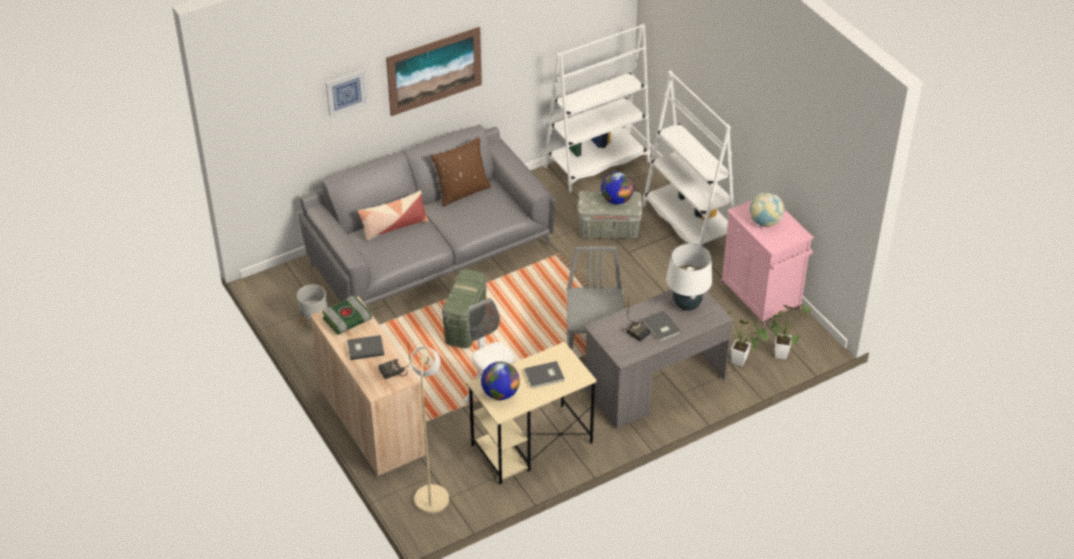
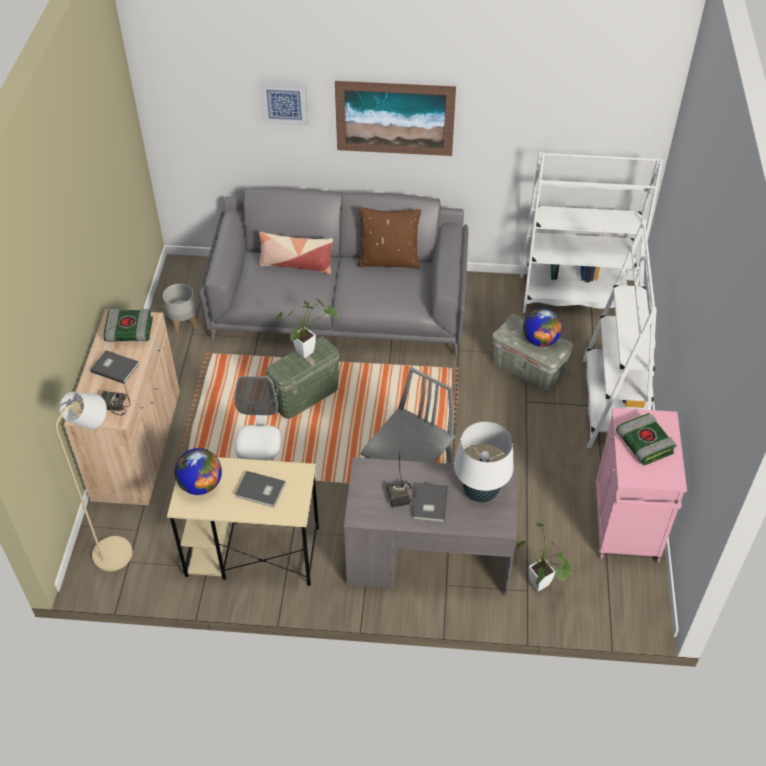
camera: 35 degrees right, 5 degrees up
globe [750,192,785,227] -> book [616,413,676,465]
potted plant [770,305,812,360] -> potted plant moved to [274,298,339,358]

